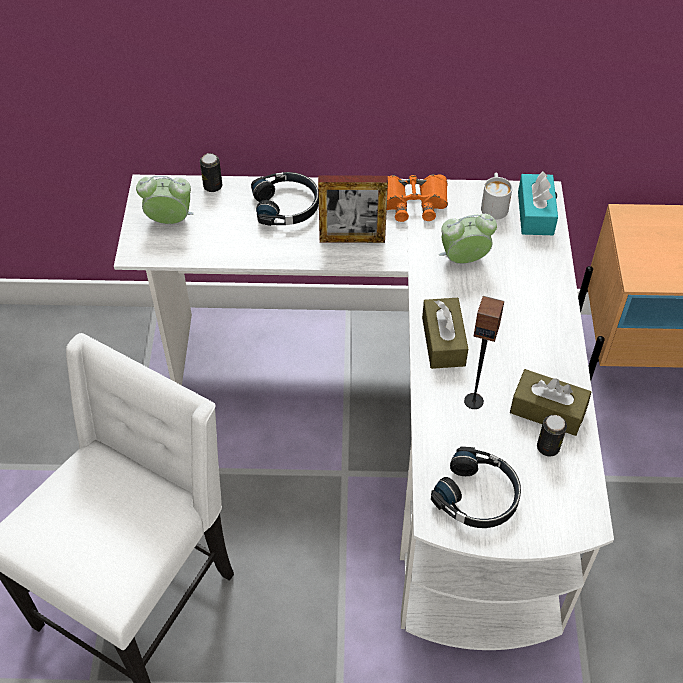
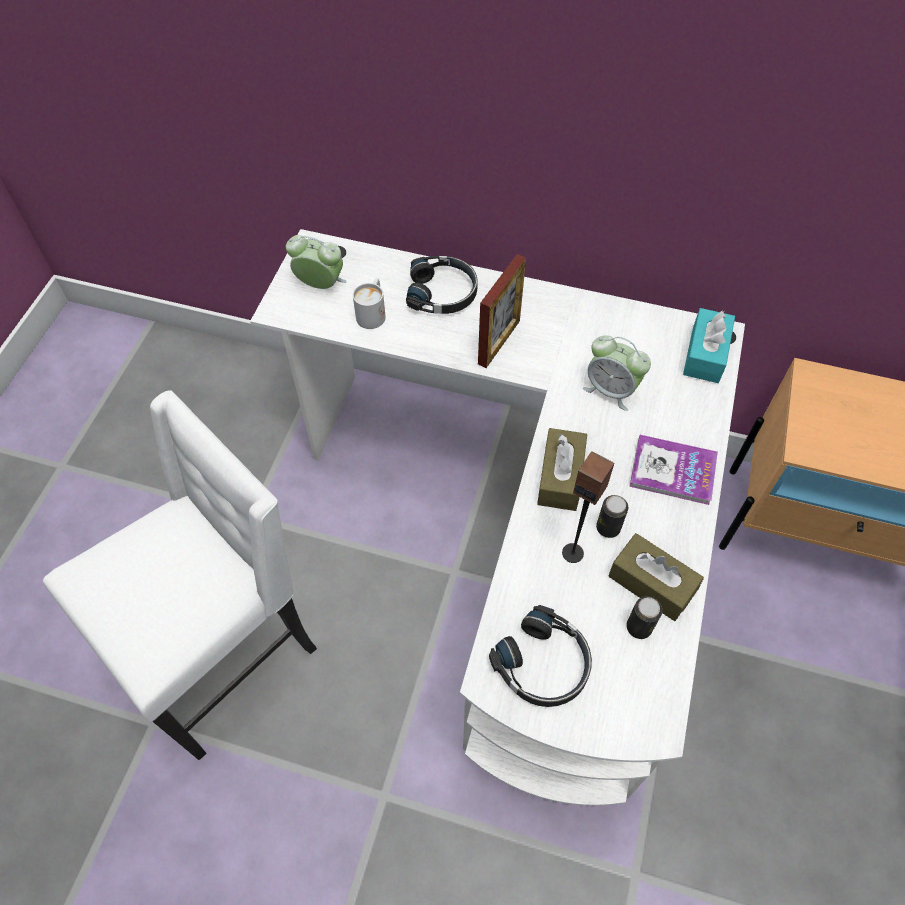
camera: 15 degrees right, 5 degrees up
can [200,153,222,192] -> can moved to [596,495,628,538]
picture frame [318,175,388,243] -> picture frame turned 75 degrees counterclockwise [478,254,526,368]
orange binoculars [387,175,448,222] -> none
alarm clock [439,214,497,264] -> alarm clock turned 150 degrees counterclockwise [583,335,651,411]
white mug [481,173,513,220] -> white mug moved to [353,278,385,329]
none -> book [629,435,718,505]

